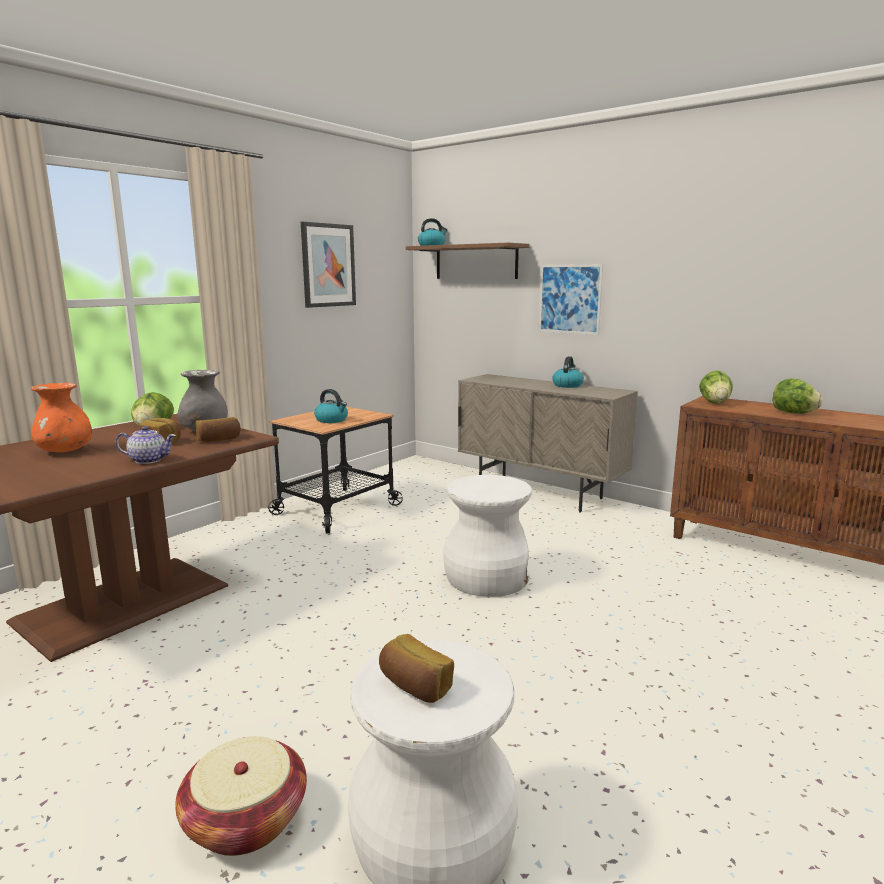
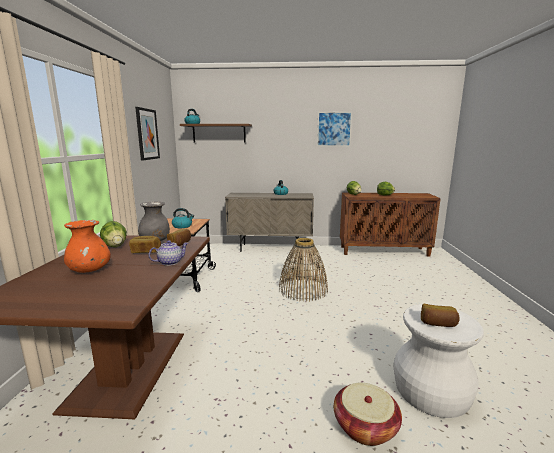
camera: 35 degrees left, 0 degrees up
white stool [443,475,532,597] -> basket [279,238,328,302]
picture [539,264,603,335] -> picture moved to [317,112,352,147]

